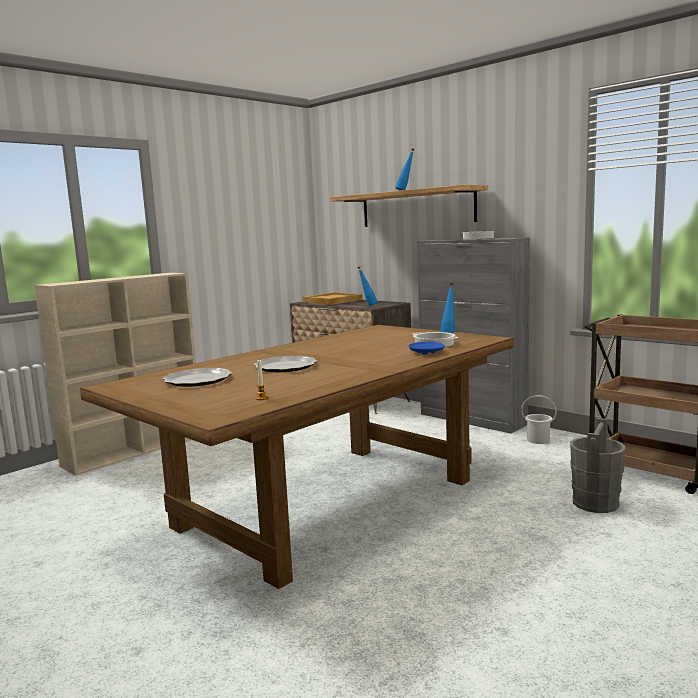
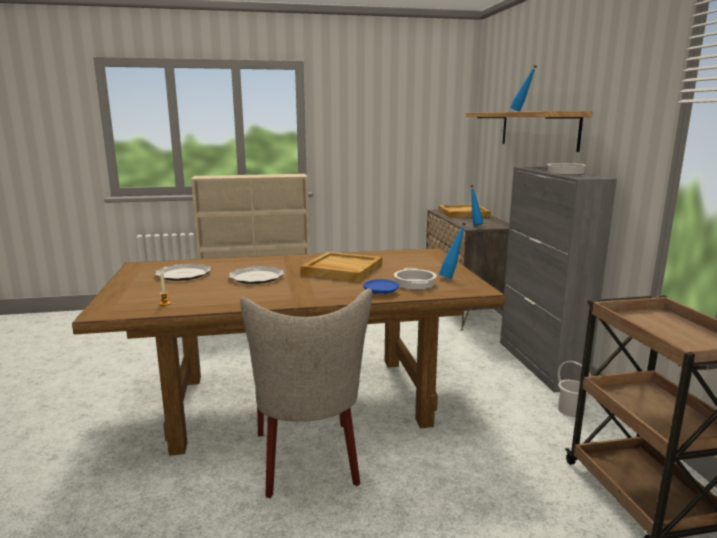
camera: 35 degrees right, 5 degrees up
grey bucket [570,418,626,513] -> none
none -> beige chair [240,289,372,498]
none -> beige tray [300,252,382,282]

